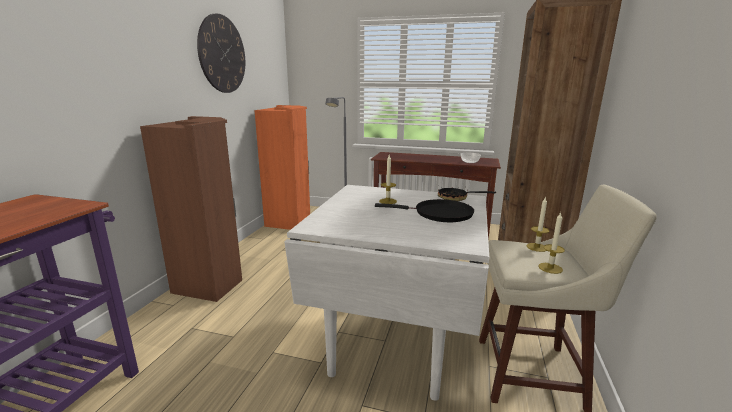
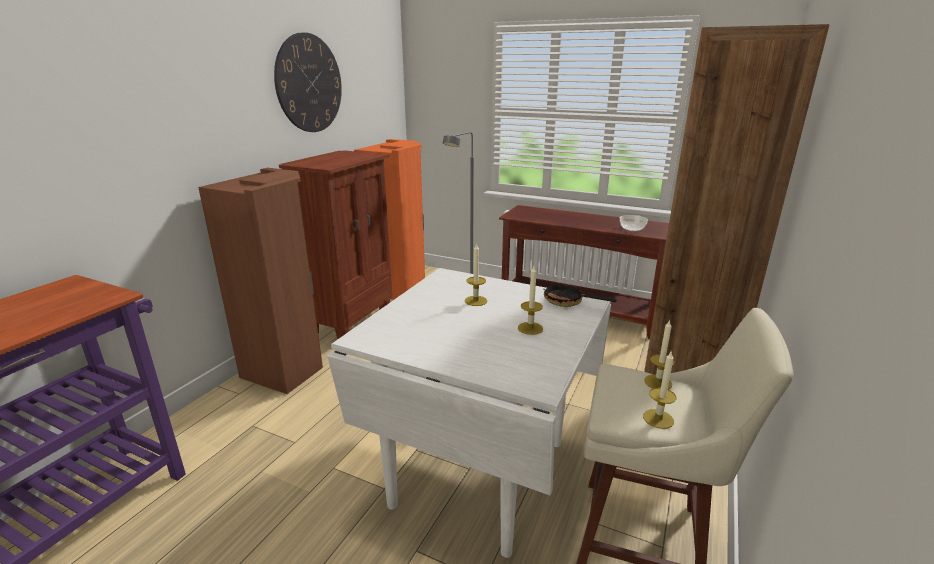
camera: 10 degrees right, 5 degrees up
black frying pan [375,199,474,222] -> candle [518,266,543,335]
none -> brown cabinet [279,150,393,339]

